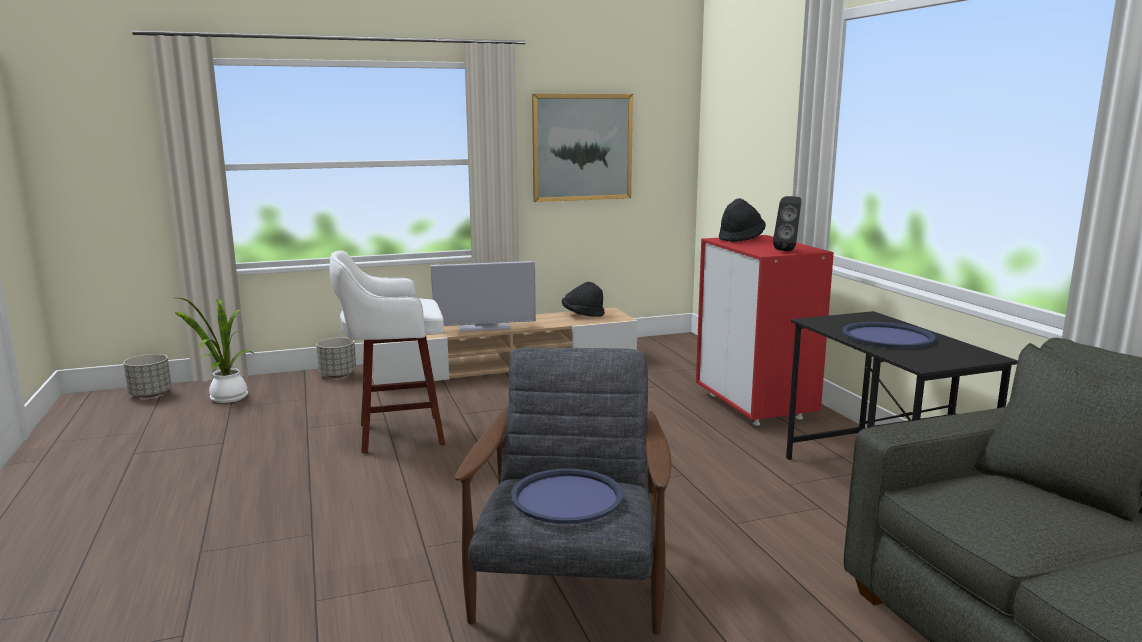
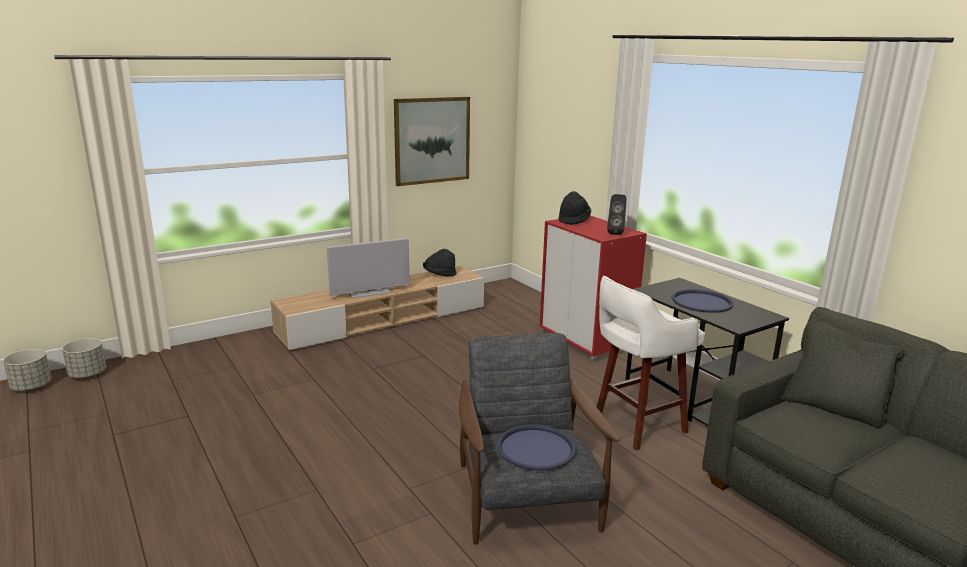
camera: 15 degrees left, 5 degrees up
potted plant [175,298,254,403] -> none
grey planter [316,337,356,378] -> grey planter moved to [3,349,51,391]
white stool [330,251,445,453] -> white stool moved to [597,276,705,450]

